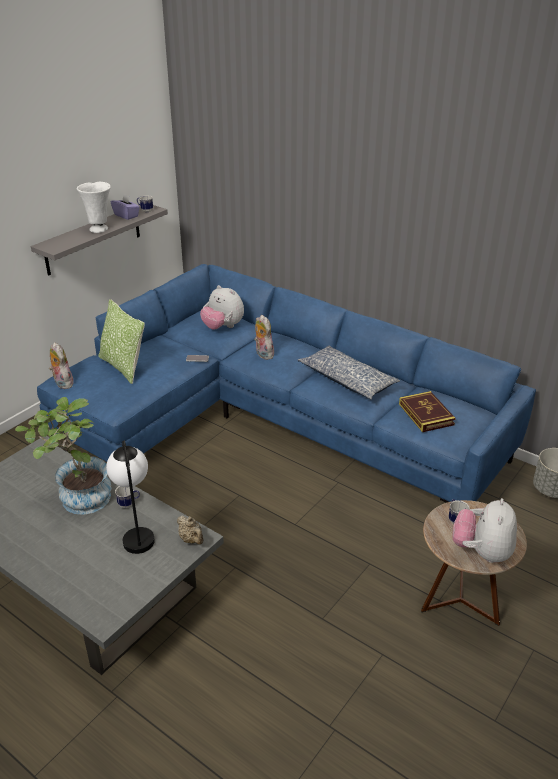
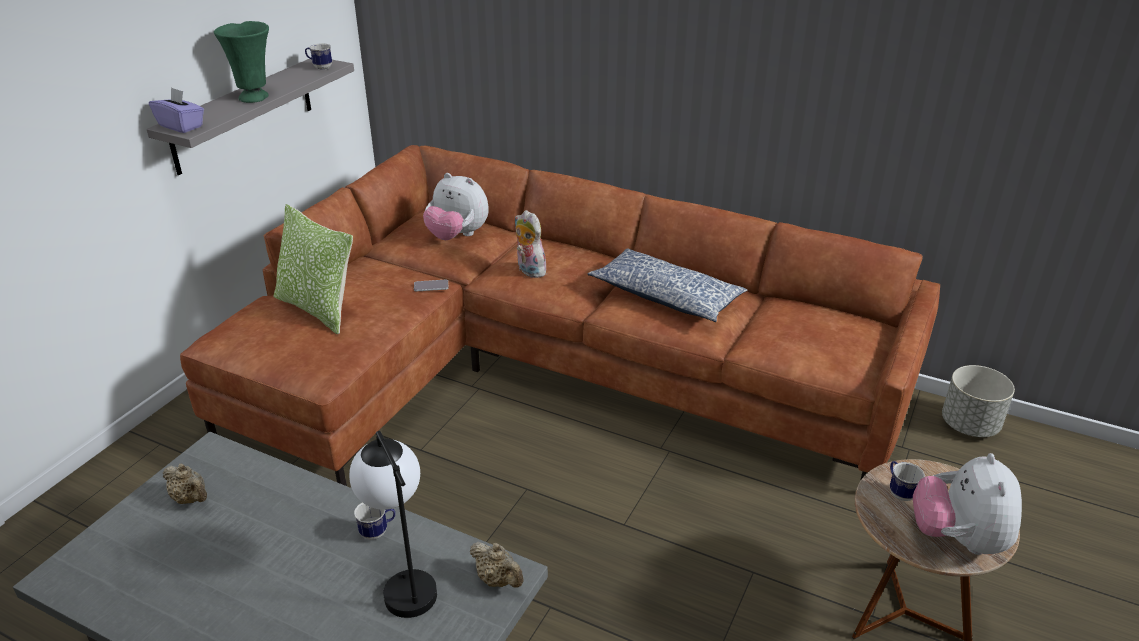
camera: 10 degrees left, 0 degrees up
potted plant [15,397,112,515] -> none
blue sofa [37,264,536,503] -> brown sofa [180,145,940,486]
plush toy [49,342,74,389] -> none
white vase [77,182,111,233] -> green vase [214,21,269,103]
purple tissue box [111,193,140,220] -> purple tissue box moved to [149,87,204,133]
book [399,391,456,432] -> none
none -> beige teapot [163,463,207,504]

